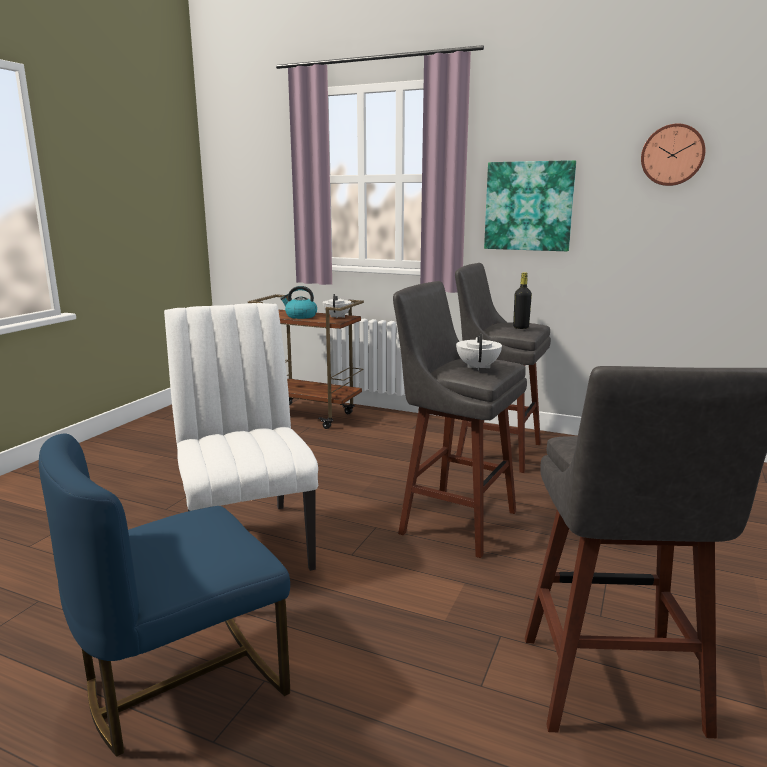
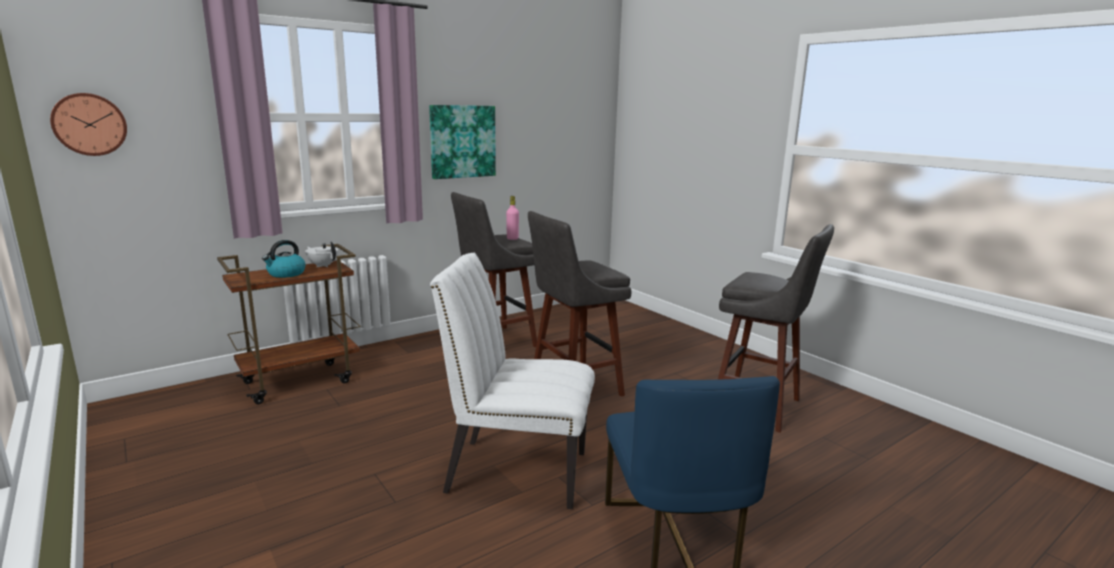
camera: 60 degrees left, 0 degrees up
white teapot [456,334,502,371] -> none
black bottle [513,272,532,329] -> pink bottle [506,196,519,240]
wall clock [641,124,705,186] -> wall clock moved to [50,93,127,156]

